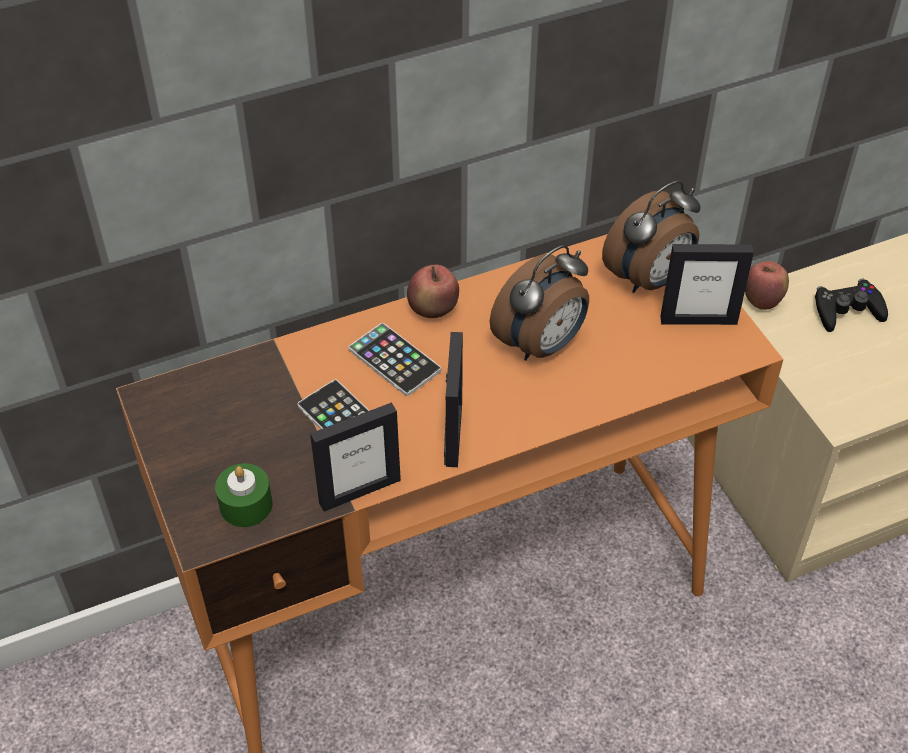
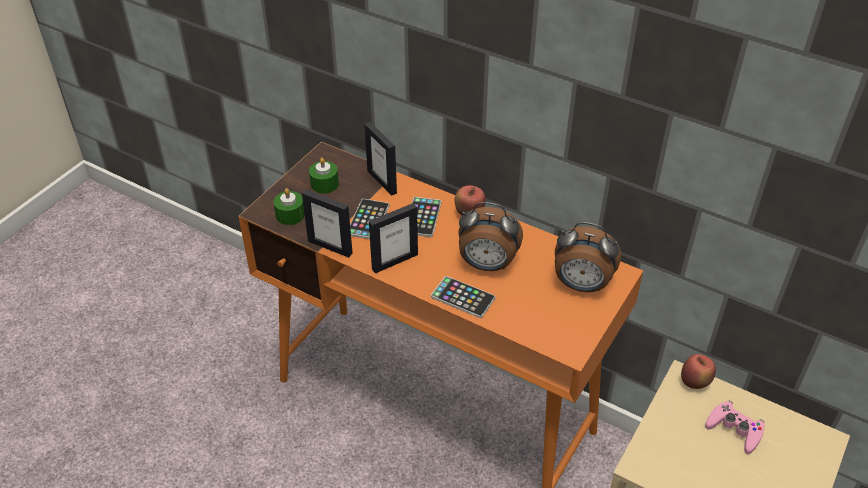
camera: 55 degrees right, 5 degrees down
picture frame [660,244,754,325] -> picture frame moved to [364,122,397,196]
black game controller [815,279,888,332] -> pink game controller [705,401,765,454]
none -> green candle [309,158,339,194]
none -> phone [431,276,495,318]

